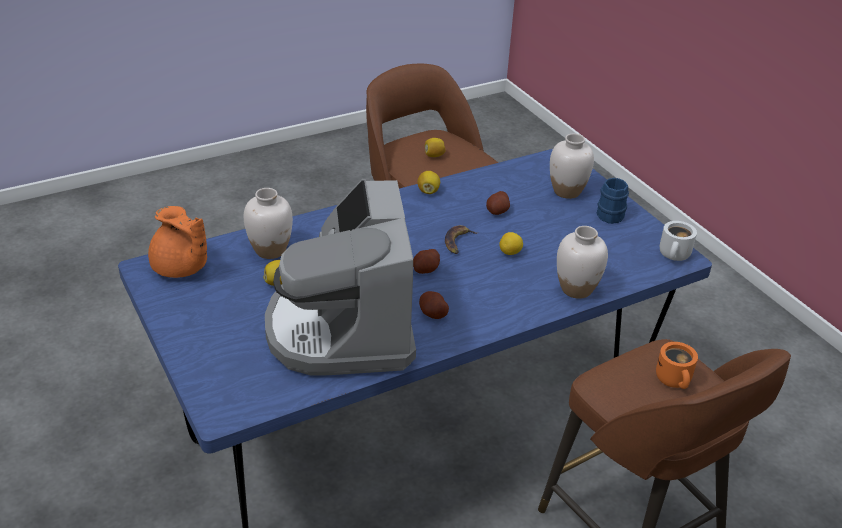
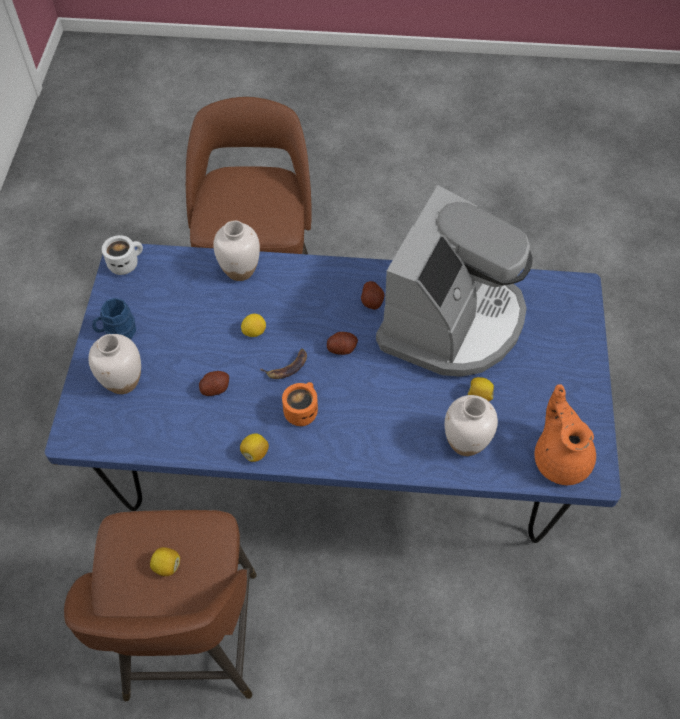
camera: 145 degrees left, 20 degrees up
orange mug [656,342,698,389] -> orange mug moved to [282,382,318,426]

